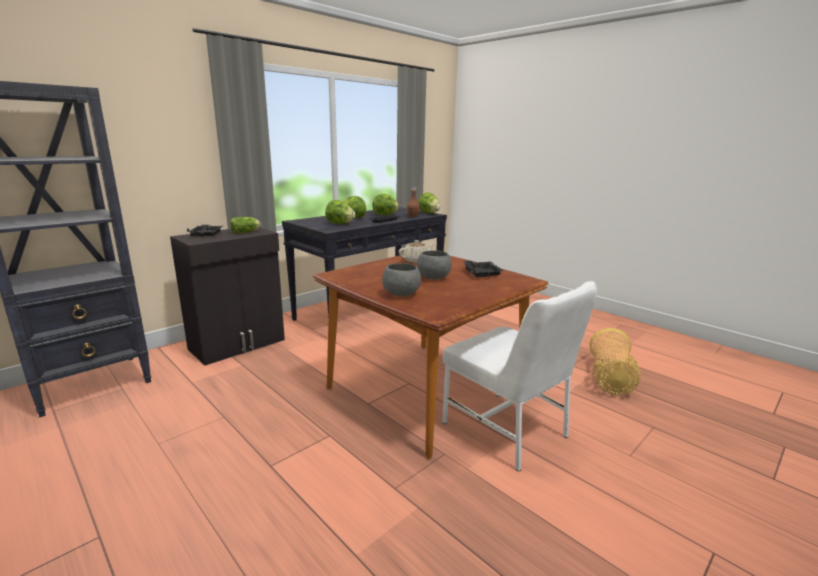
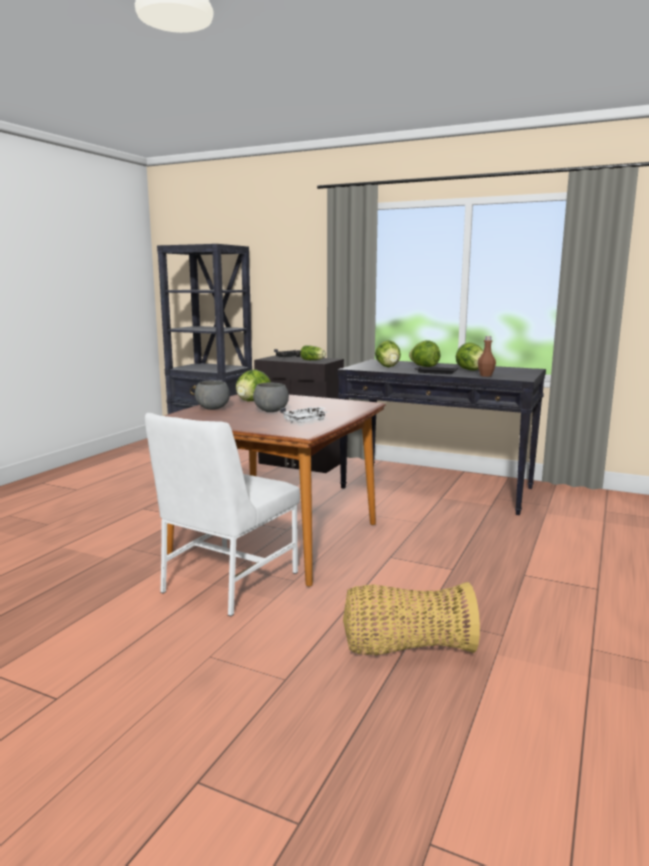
camera: 70 degrees right, 5 degrees down
beige teapot [399,240,435,263] -> none
lettuce [418,192,441,214] -> lettuce moved to [236,369,271,402]
black tray [464,261,503,278] -> white tray [280,407,330,423]

